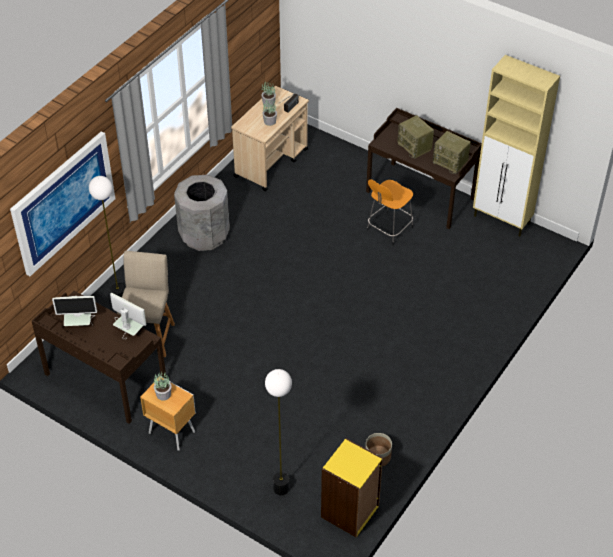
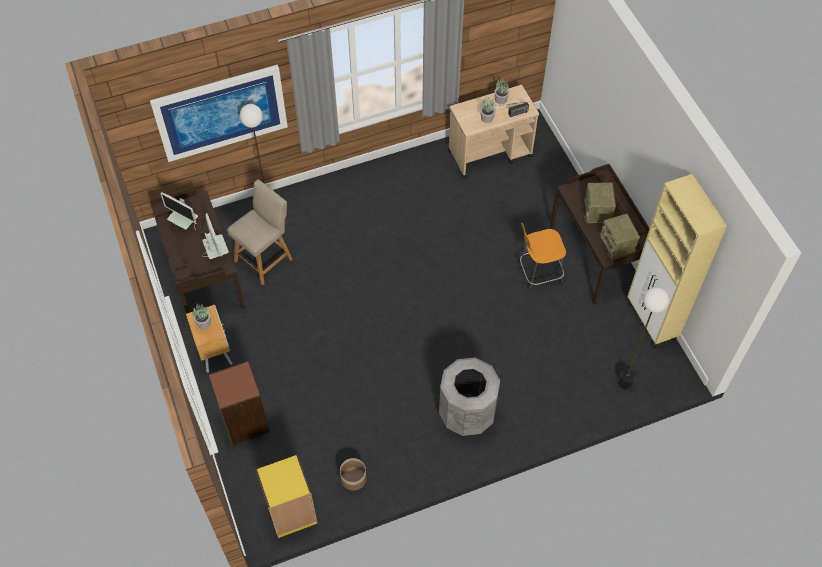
camera: 35 degrees right, 10 degrees up
grey trash can [174,175,230,251] -> grey trash can moved to [439,357,500,436]
floor lamp [265,369,292,495] -> floor lamp moved to [618,287,669,389]
none -> brown bookcase [209,361,270,445]

